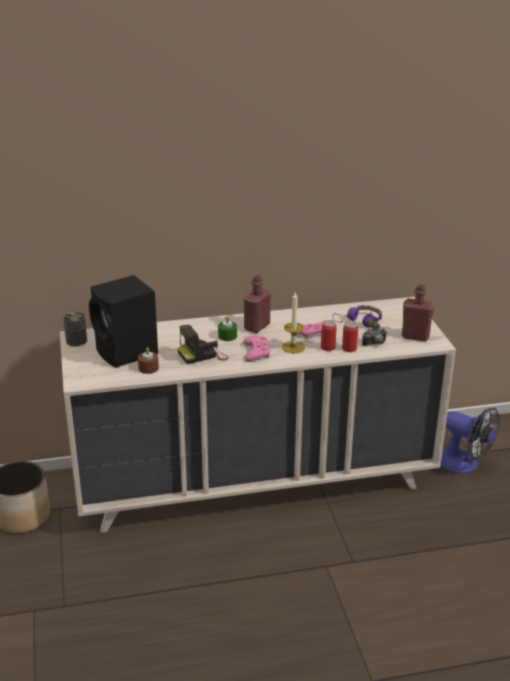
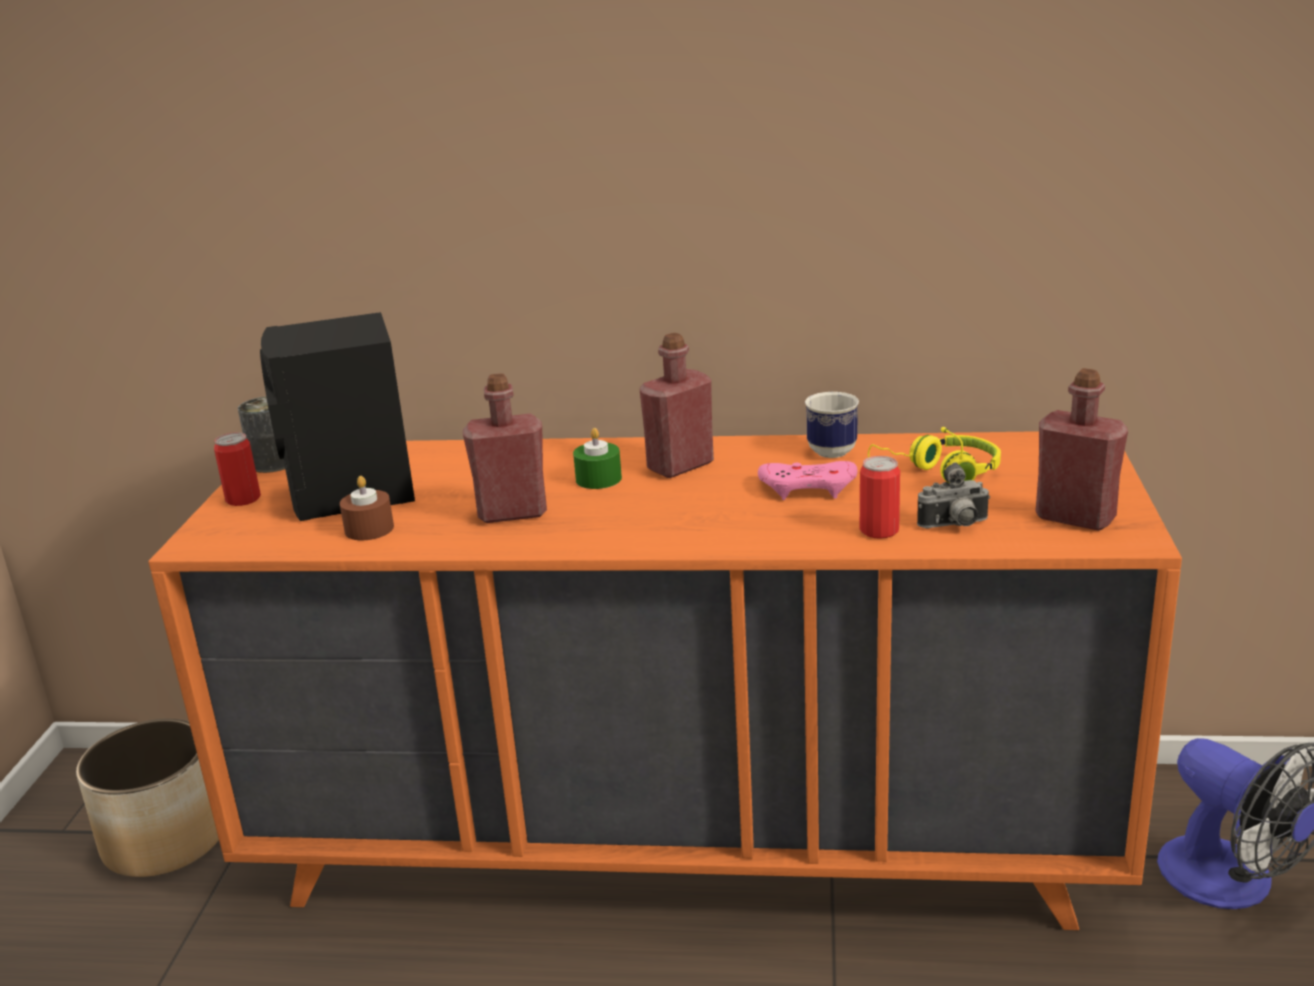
camera: 20 degrees right, 5 degrees down
beige dresser [60,297,456,533] -> orange dresser [148,431,1182,930]
camera [178,325,228,364] -> red bottle [463,373,547,523]
pink game controller [243,336,270,362] -> none
candle [282,292,305,353] -> none
can [321,320,337,351] -> can moved to [214,432,261,506]
purple headphones [333,305,382,327] -> yellow headphones [868,427,1001,483]
none -> mug [805,392,859,458]

